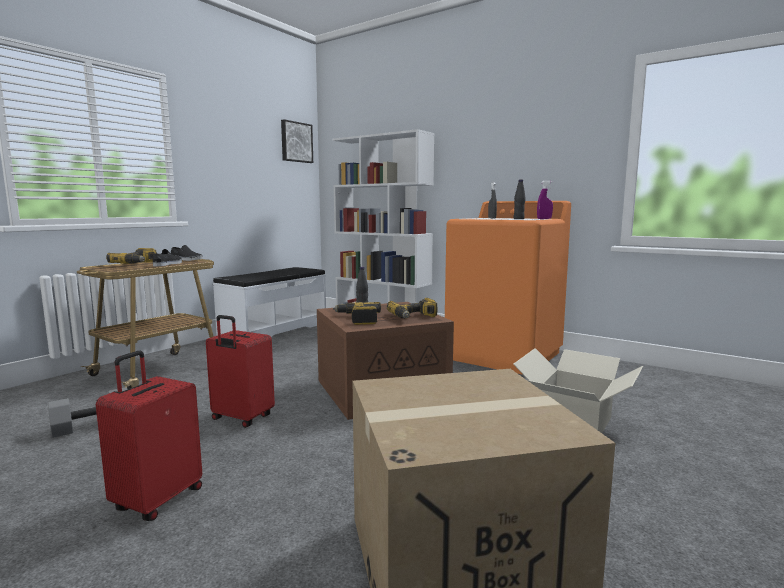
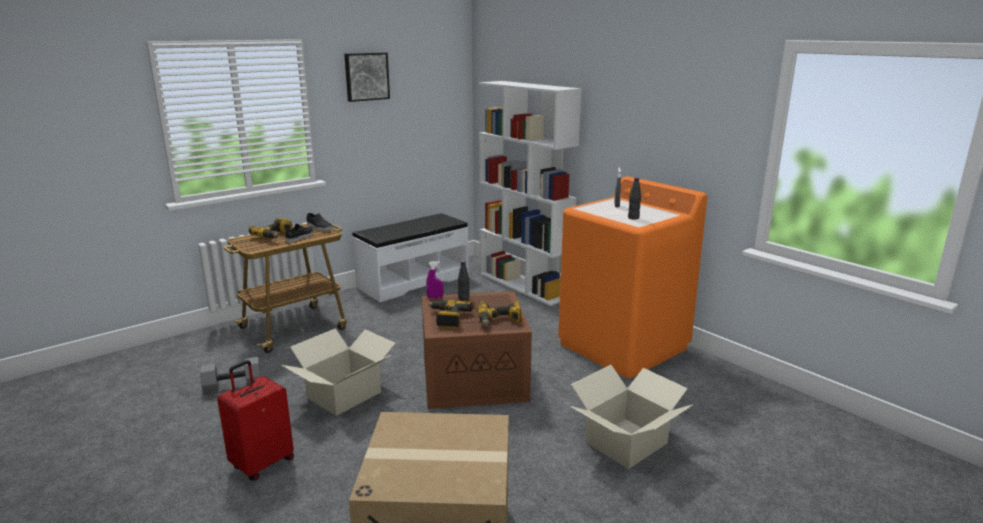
camera: 15 degrees right, 10 degrees up
red suitcase [206,315,275,428] -> cardboard box [282,328,395,416]
picture [281,119,313,163] -> picture moved to [344,53,390,102]
purple spray bottle [537,181,553,219] -> purple spray bottle moved to [426,261,443,298]

